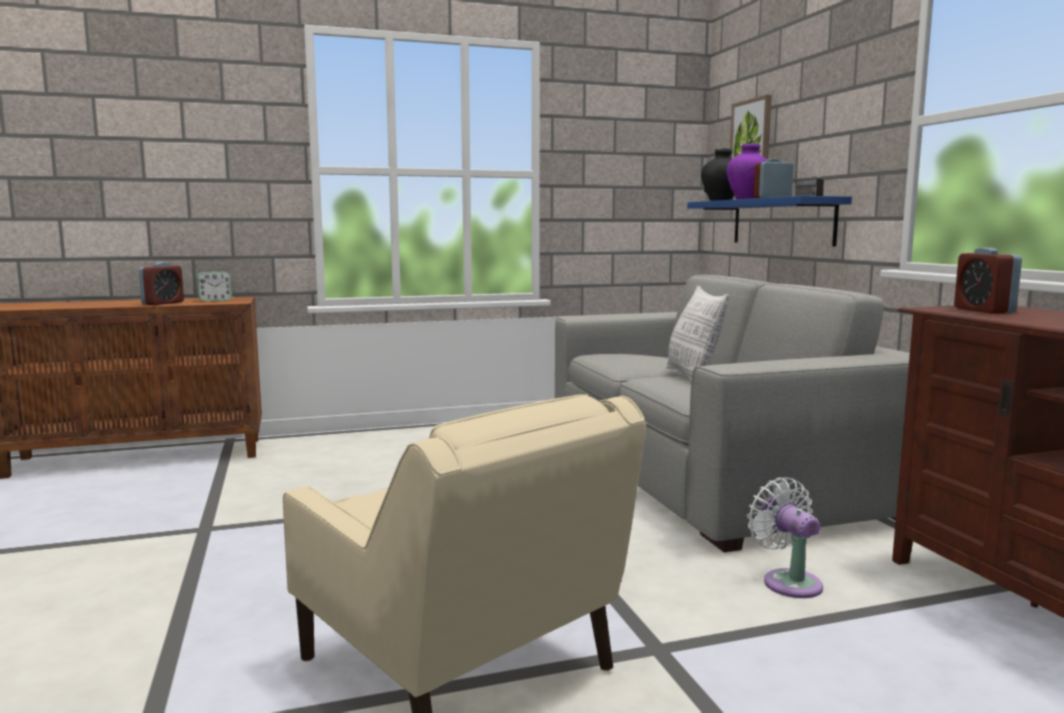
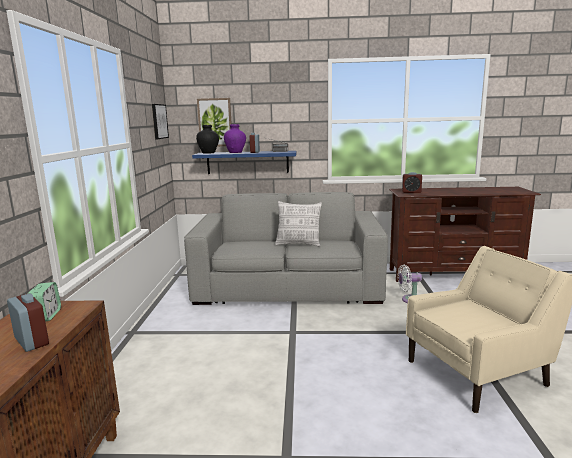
camera: 70 degrees left, 5 degrees up
none -> picture [152,104,169,139]

